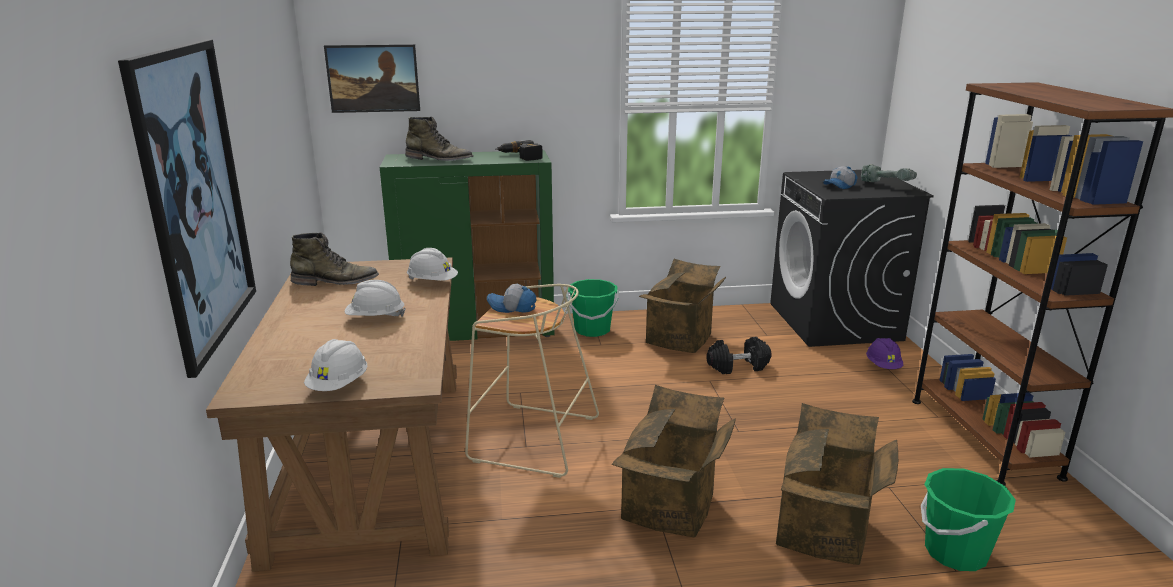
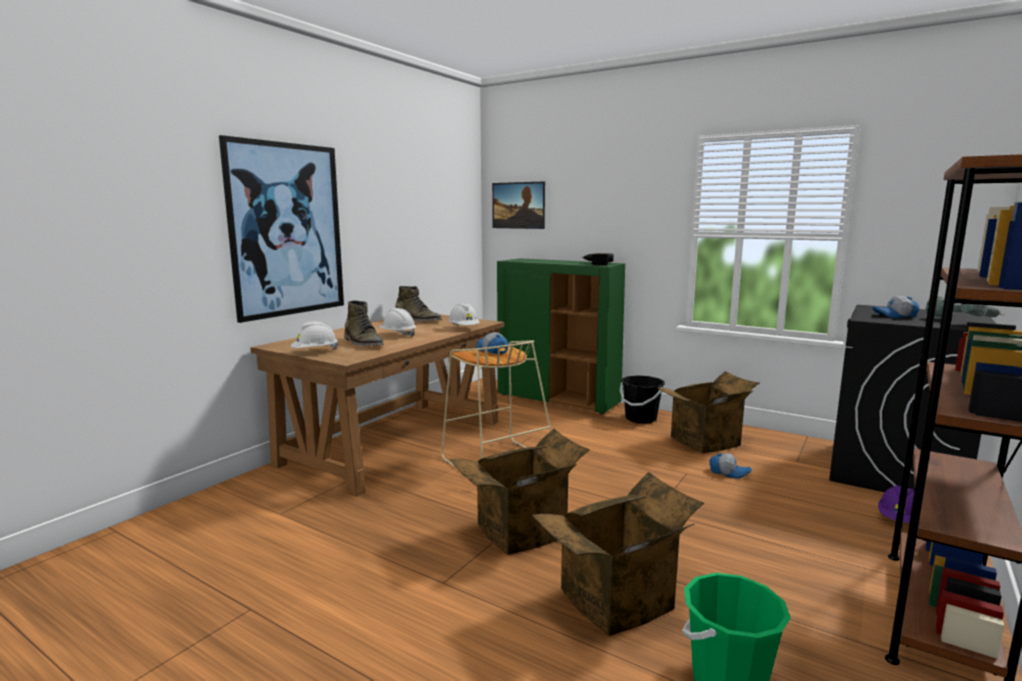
camera: 40 degrees right, 10 degrees down
green boot [405,117,473,161] -> green boot moved to [344,300,384,346]
green bucket [567,279,618,337] -> black bucket [620,375,665,424]
black dumbbell [706,337,772,374] -> cap [710,453,752,479]

